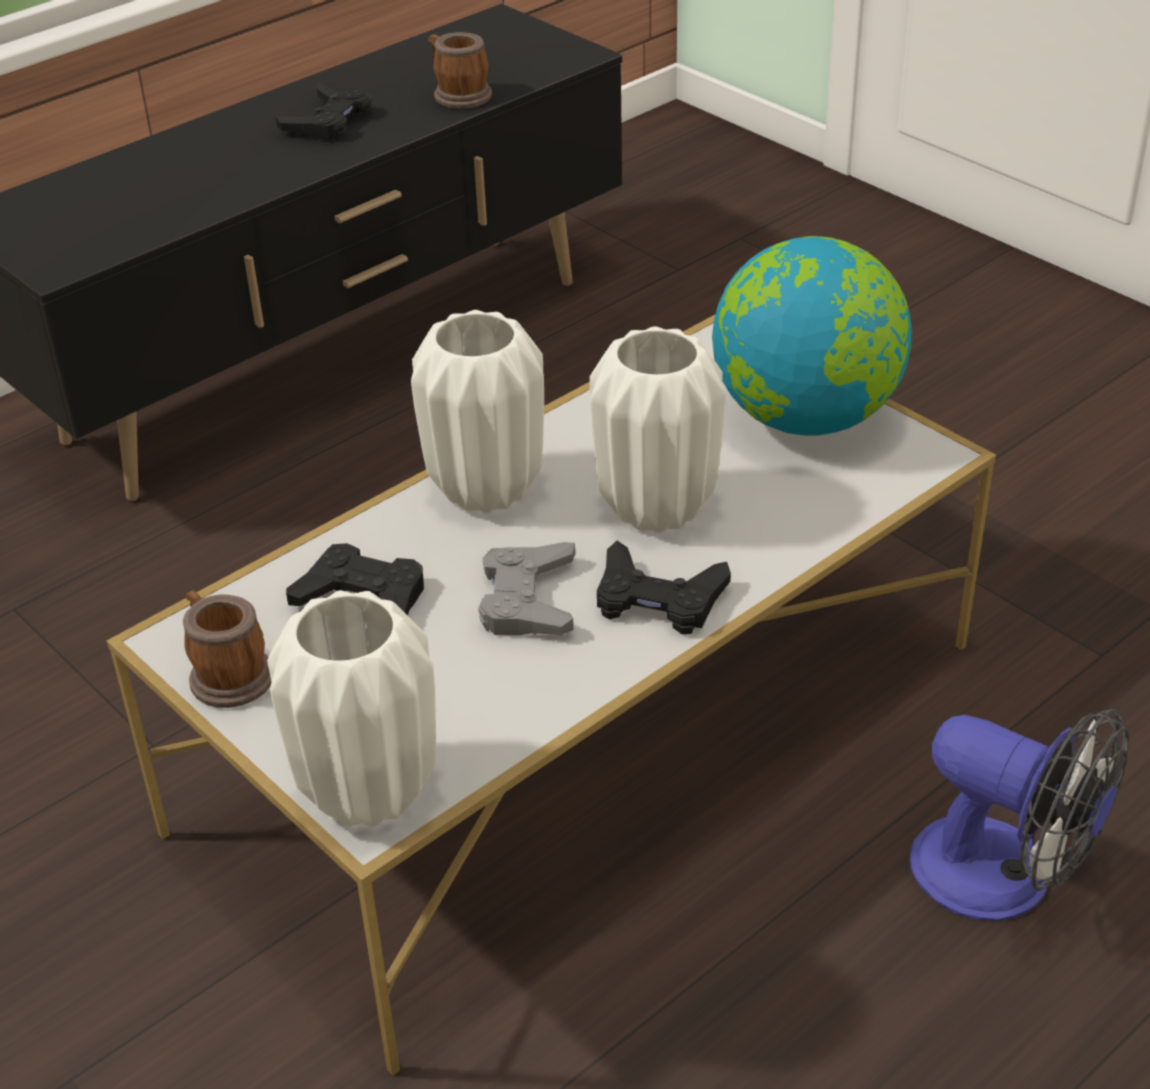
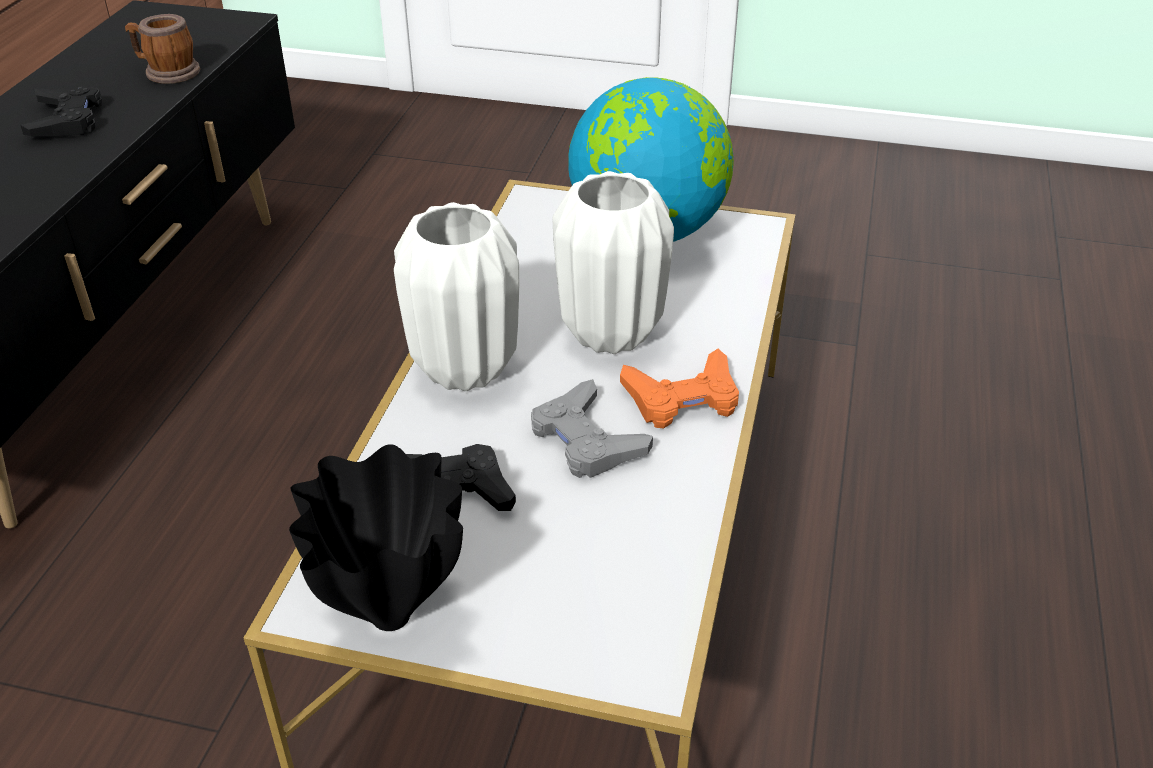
camera: 35 degrees left, 0 degrees up
mug [183,590,272,708] -> black vase [289,444,463,631]
white vase [267,590,436,827] -> none
black game controller [597,541,731,634] -> orange game controller [620,349,739,428]
fan [910,709,1129,921] -> none

